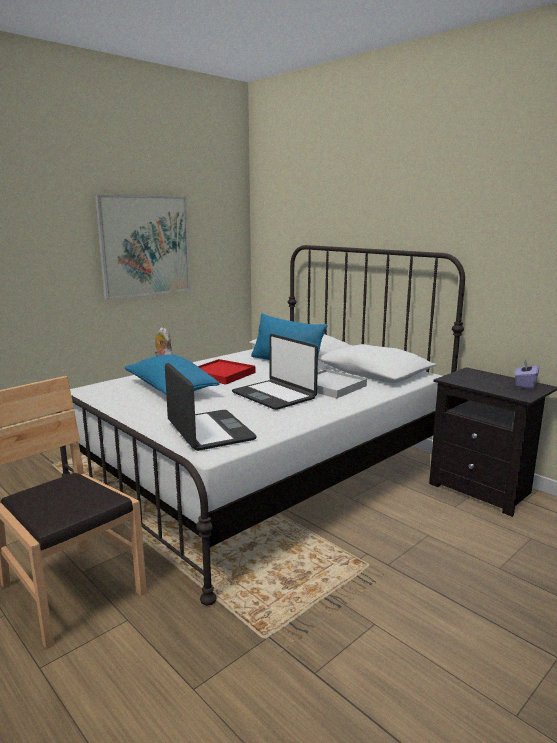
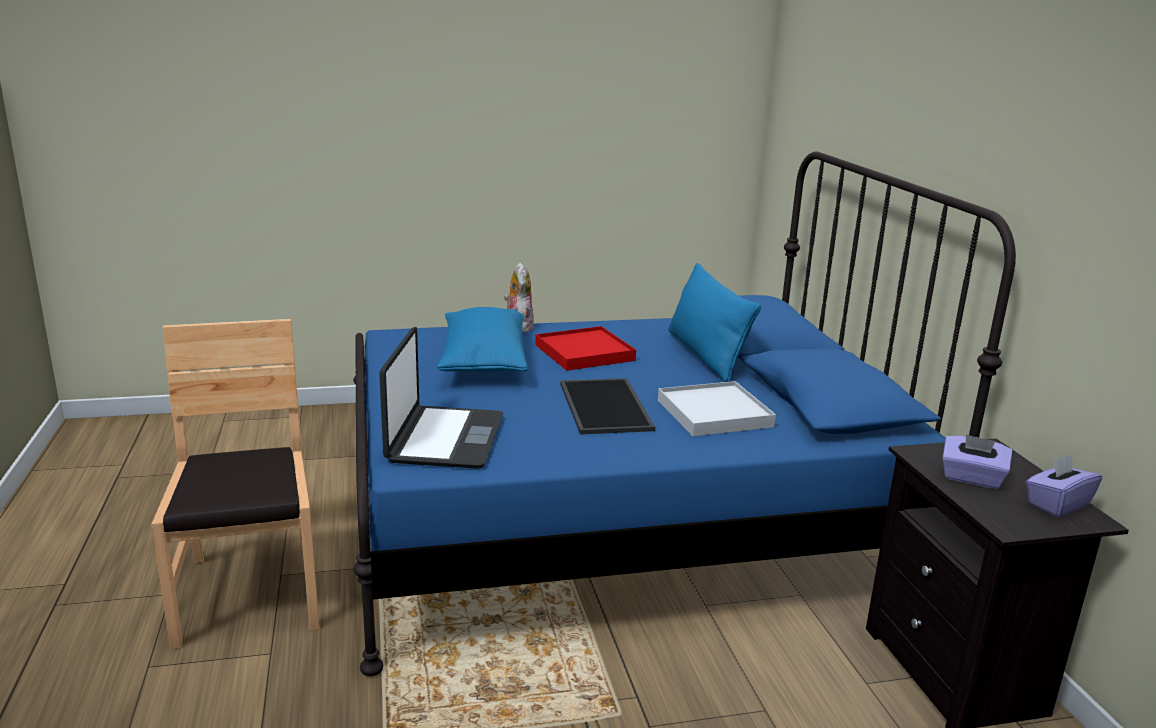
camera: 30 degrees right, 5 degrees up
white bed [57,245,465,605] -> blue bed [353,151,1016,676]
picture [95,194,190,300] -> none
laptop [232,334,318,410] -> tray [560,378,655,434]
none -> purple tissue box [942,434,1012,489]

